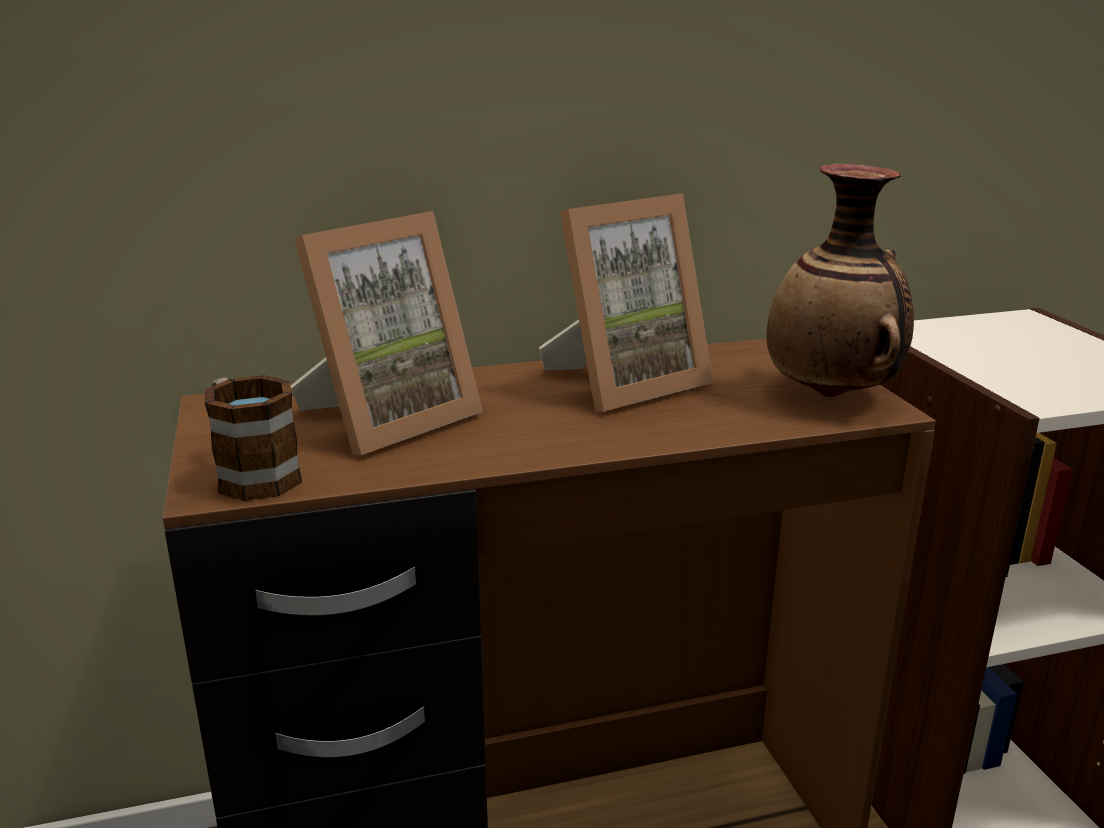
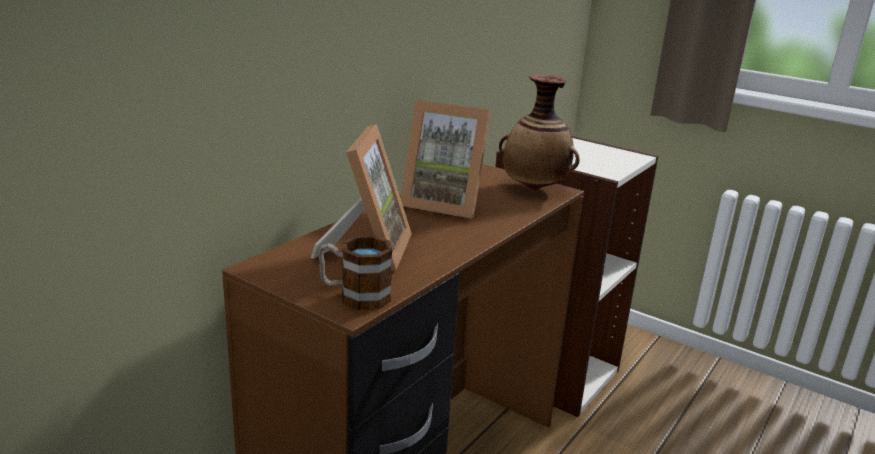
camera: 40 degrees left, 0 degrees up
picture frame [539,193,713,411] -> picture frame turned 90 degrees clockwise [401,100,491,218]

